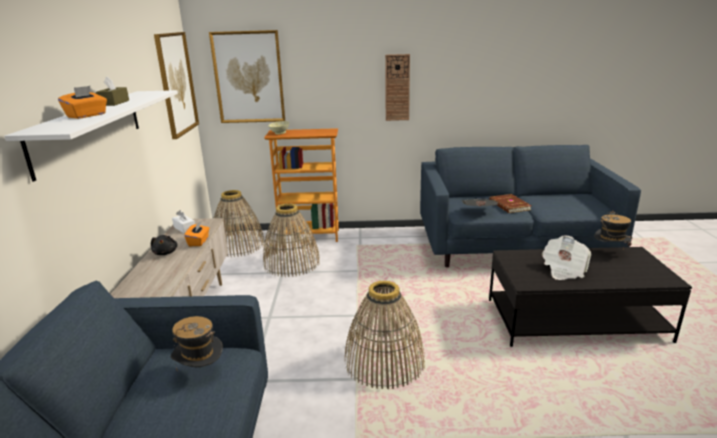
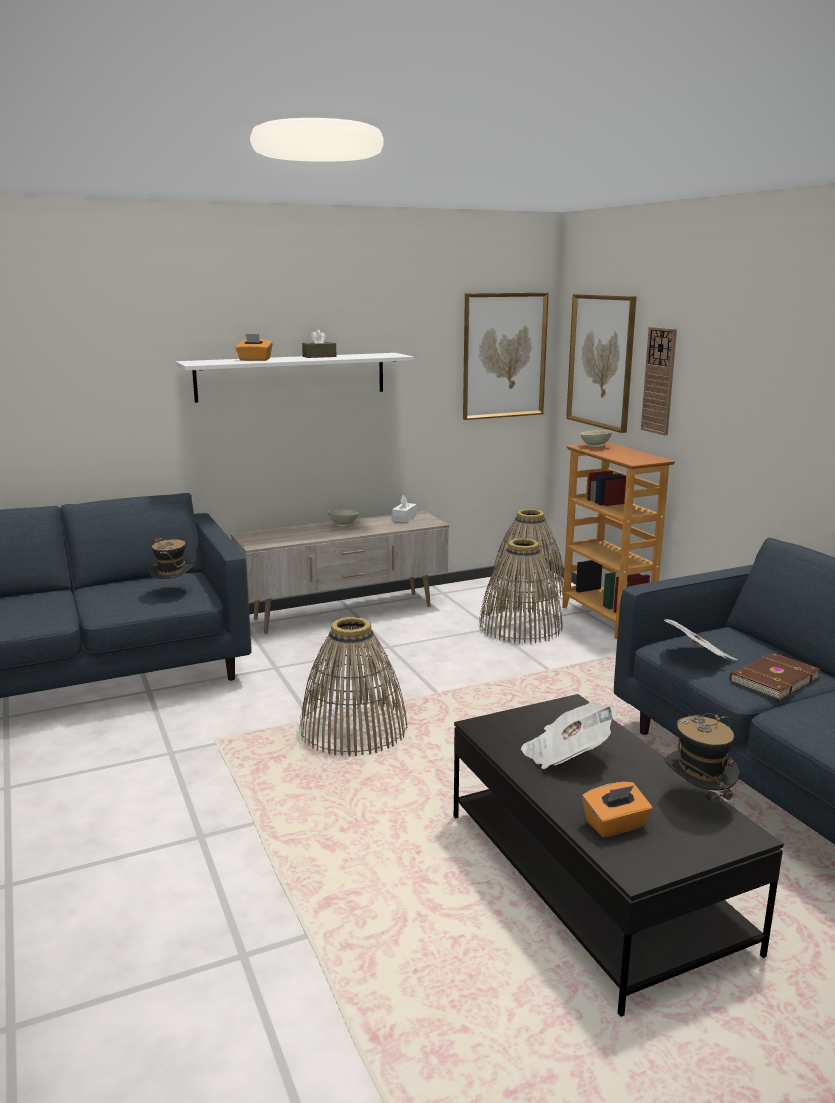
camera: 65 degrees right, 5 degrees down
black plush toy [151,235,178,255] -> beige bowl [328,509,359,527]
orange tissue box [184,222,209,246] -> orange tissue box moved to [582,782,652,837]
wall clock [385,54,410,121] -> wall clock moved to [641,327,677,436]

